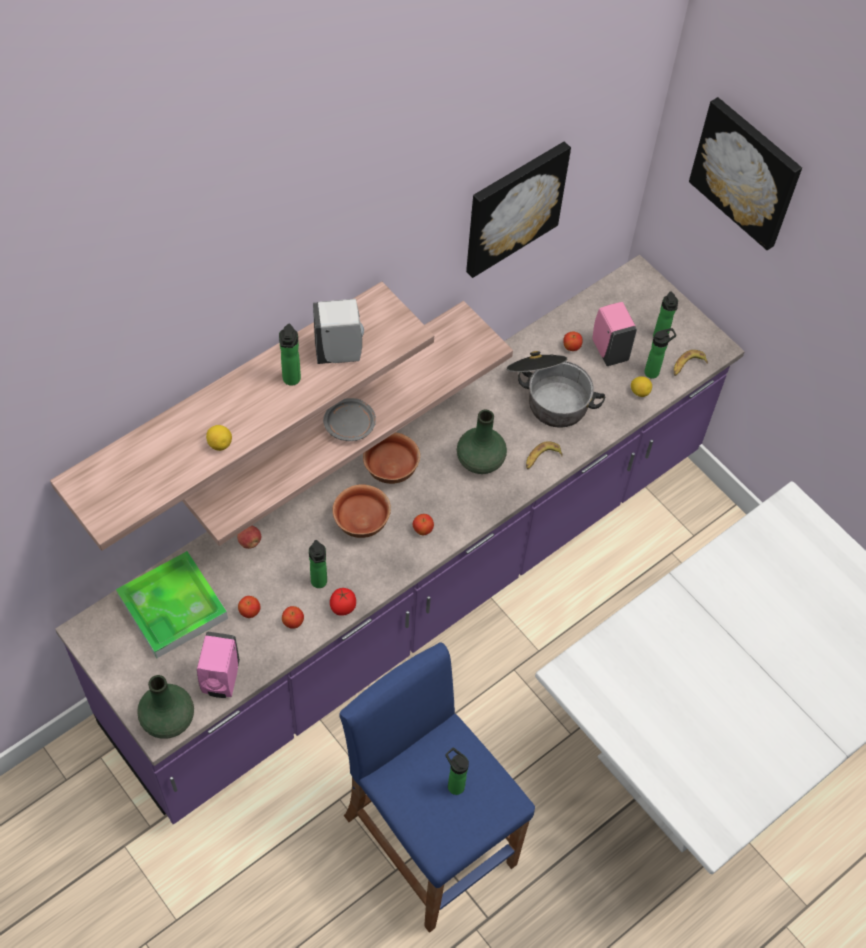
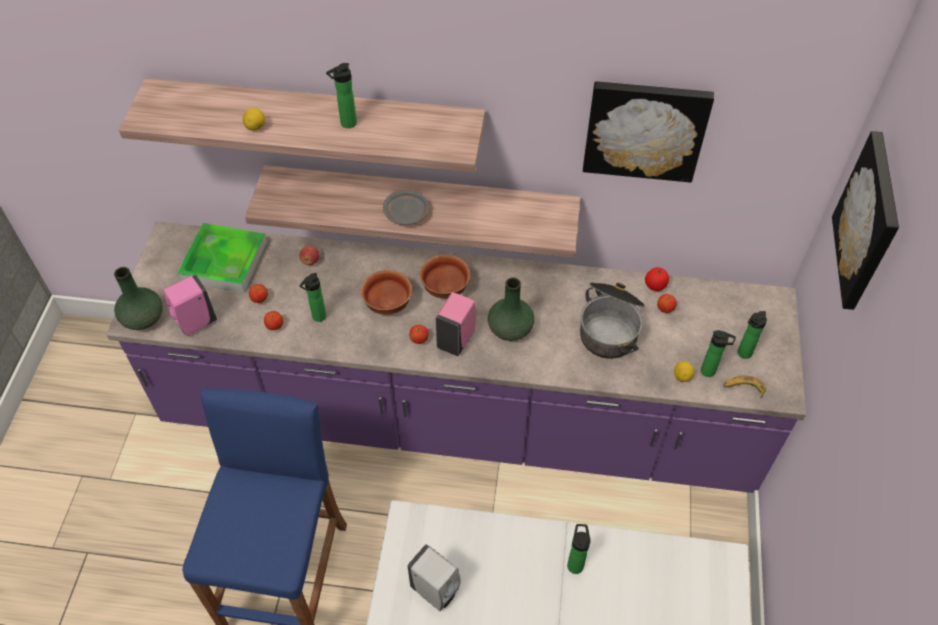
camera: 50 degrees right, 5 degrees down
white soap dispenser [313,299,364,364] -> white soap dispenser moved to [407,544,461,611]
tomato [330,588,356,616] -> tomato moved to [645,267,669,291]
bottle [445,747,469,795] -> bottle moved to [567,524,591,574]
banana [526,441,563,469] -> none
pink soap dispenser [592,302,637,366] -> pink soap dispenser moved to [436,292,476,356]

